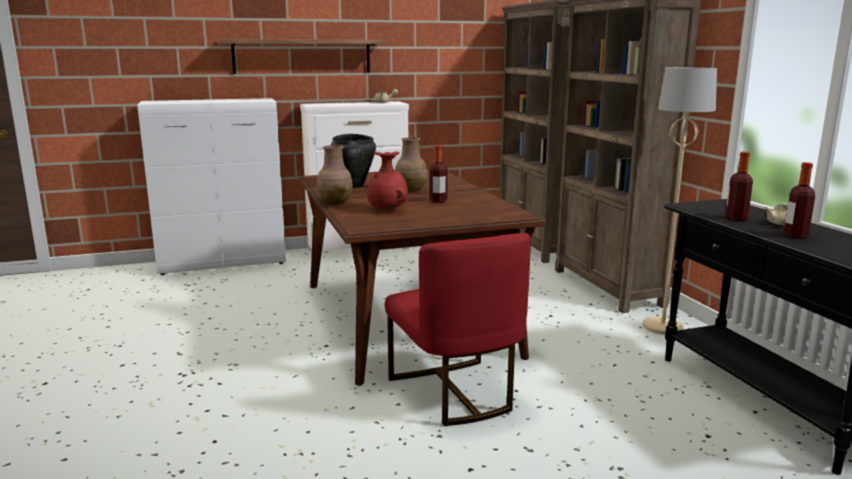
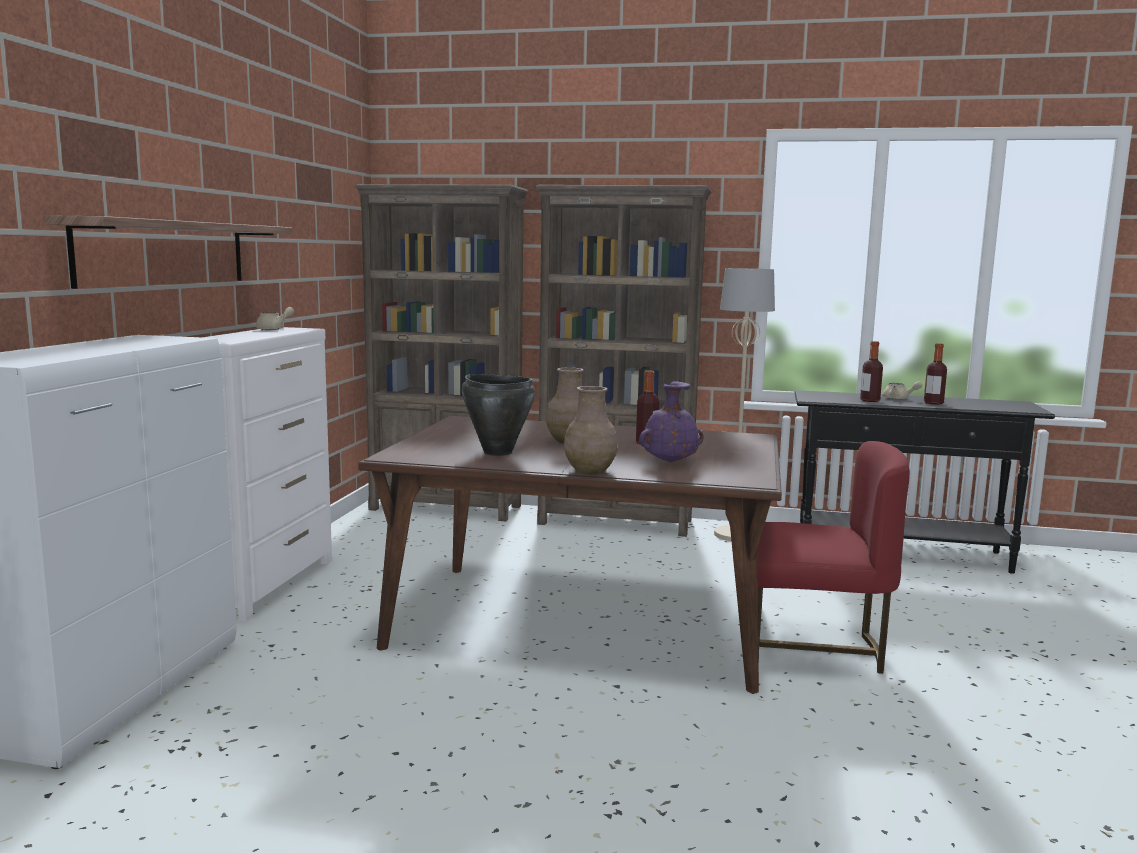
camera: 60 degrees left, 5 degrees down
red vase [367,151,408,211] -> purple vase [639,382,703,463]

